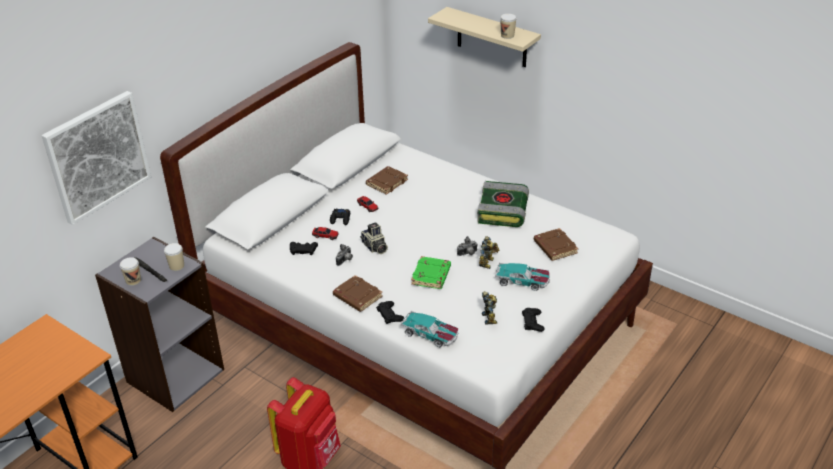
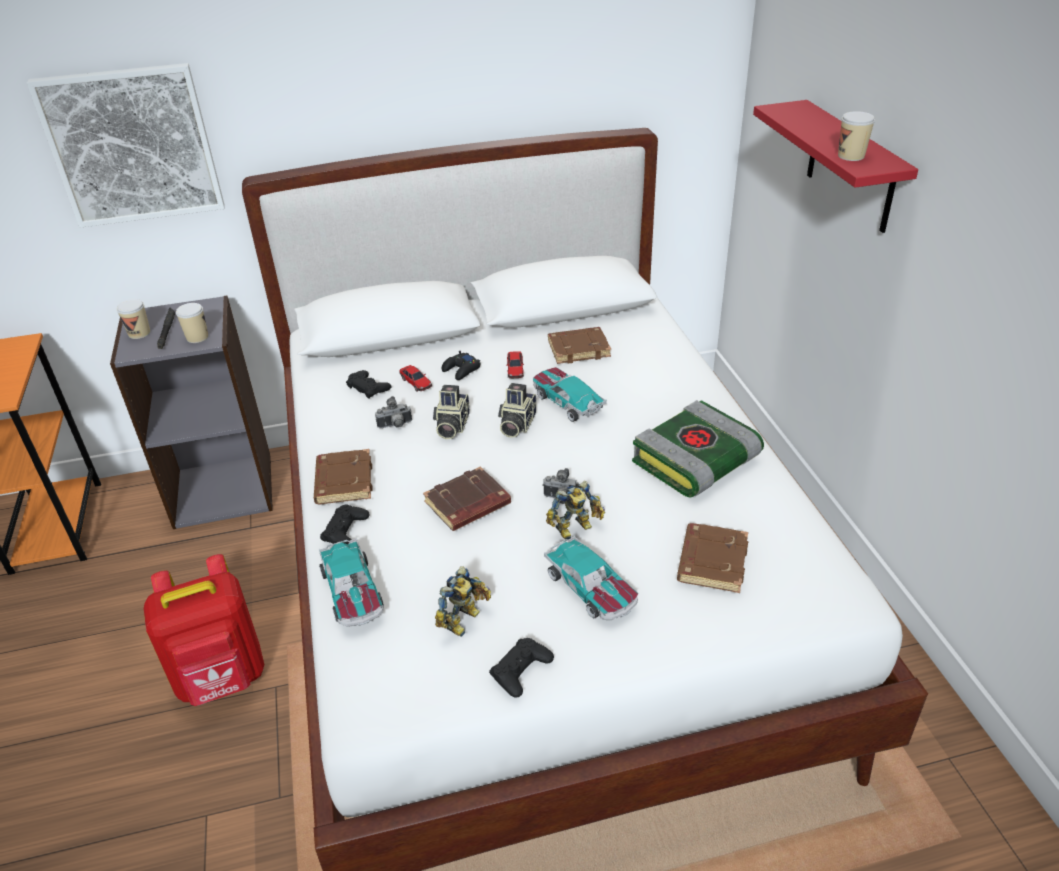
camera: 40 degrees right, 0 degrees up
green book [411,256,451,289] -> brown book [423,466,511,531]
beige shelf [428,7,541,67] -> red shelf [753,100,918,233]
none -> camera [498,383,536,438]
none -> toy car [533,367,607,422]

